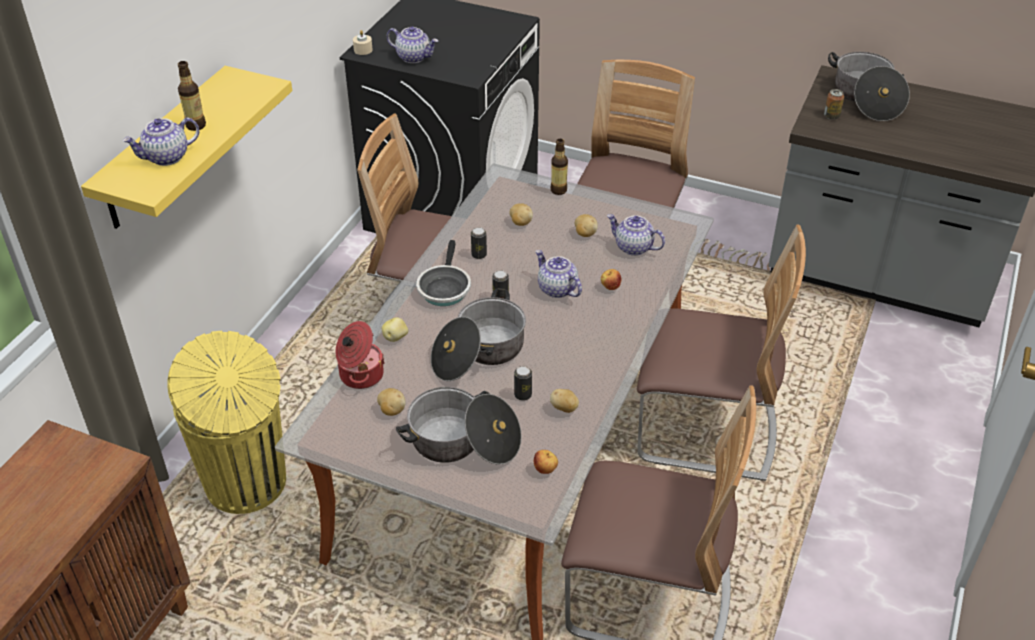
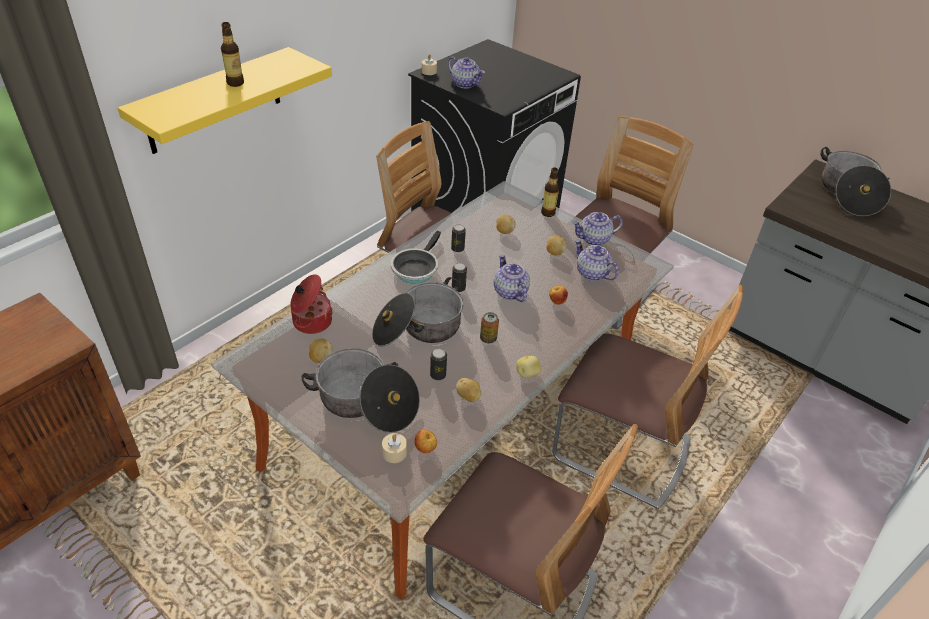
camera: 15 degrees right, 0 degrees up
teapot [123,117,199,166] -> teapot moved to [572,212,623,246]
yellow trash can [167,330,286,514] -> none
potato [382,317,408,342] -> potato moved to [517,356,541,378]
can [824,89,844,120] -> can moved to [480,312,499,343]
none -> beige candle [382,433,407,463]

